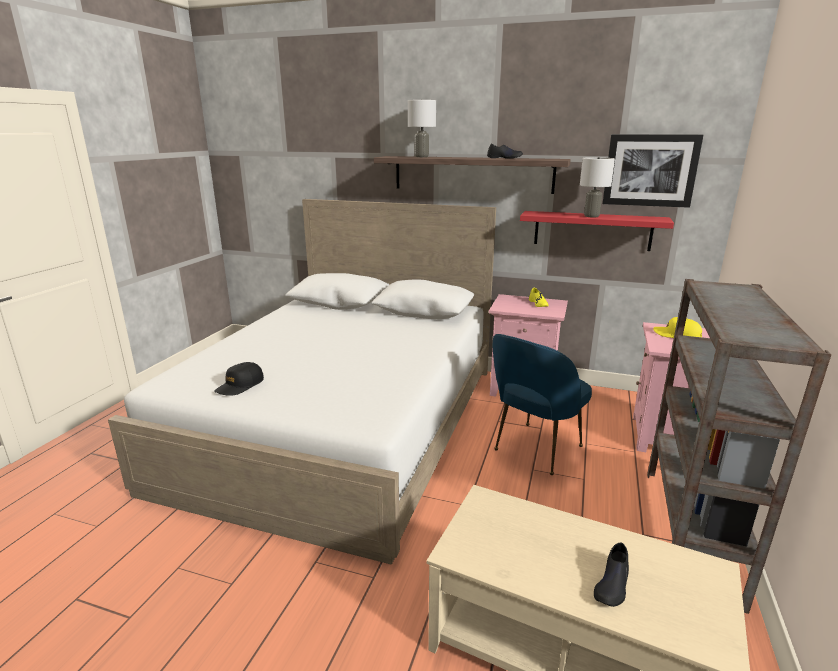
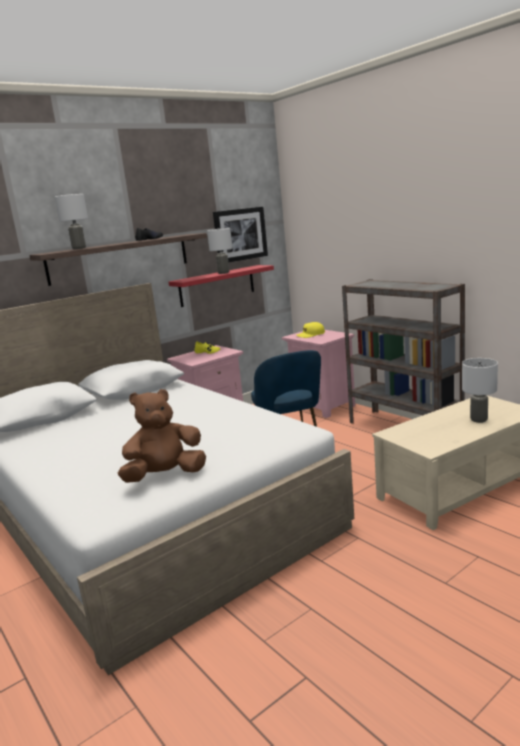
camera: 55 degrees left, 5 degrees down
black cap [214,362,264,396] -> brown plush toy [118,389,206,483]
black shoe [594,542,629,607] -> white table lamp [462,358,498,423]

